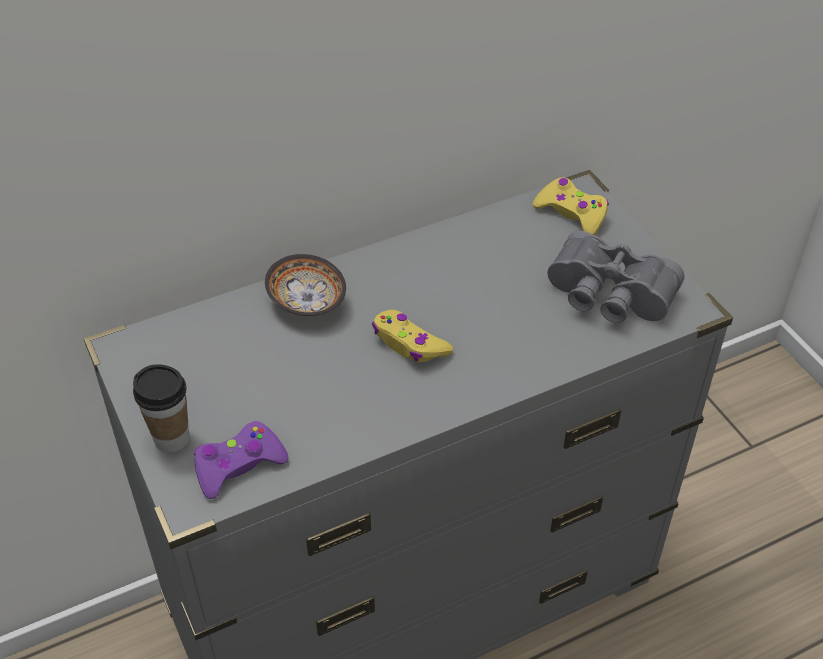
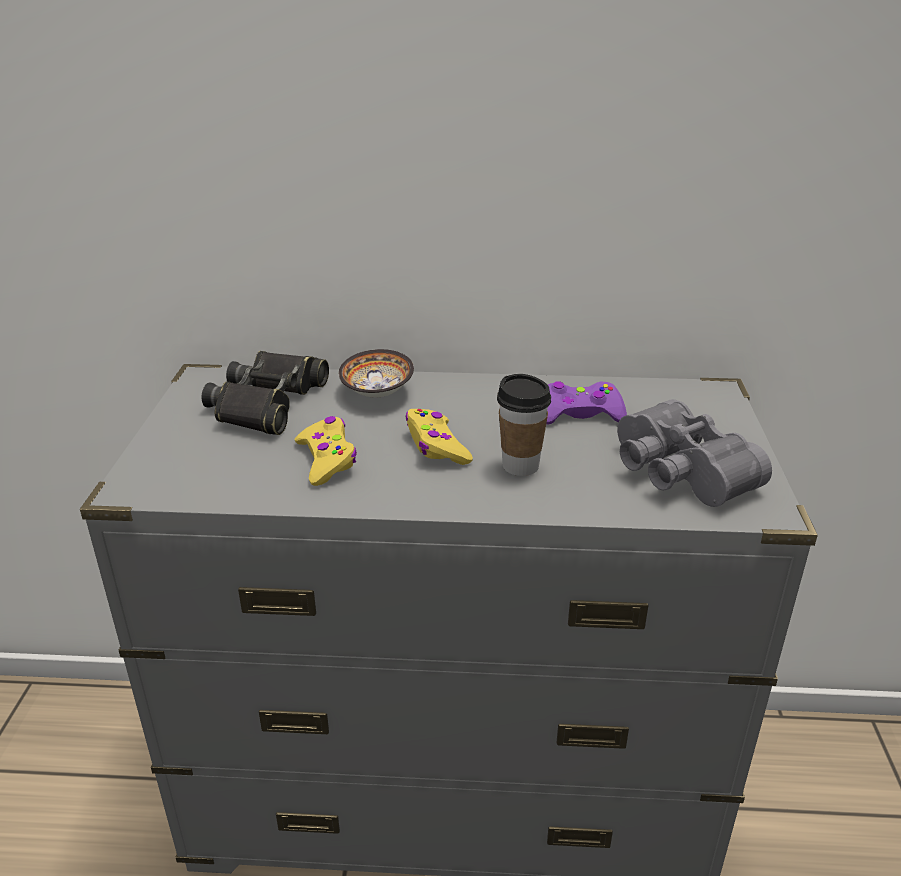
camera: 30 degrees right, 15 degrees down
cup [133,364,189,452] -> cup moved to [497,374,551,476]
purple game controller [194,421,289,499] -> purple game controller moved to [546,381,627,424]
yellow game controller [533,177,609,235] -> yellow game controller moved to [295,416,357,486]
none -> black binoculars [202,351,329,435]

